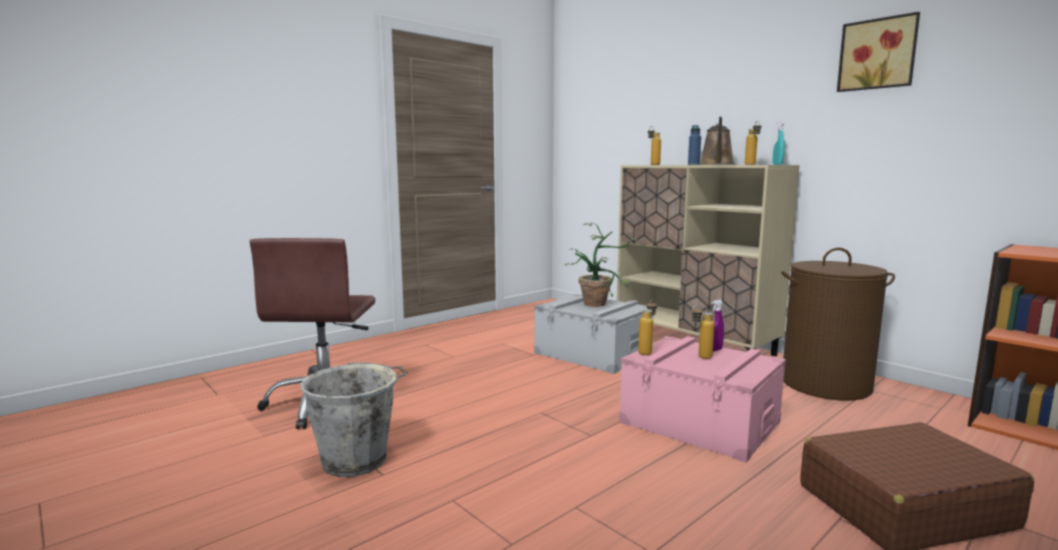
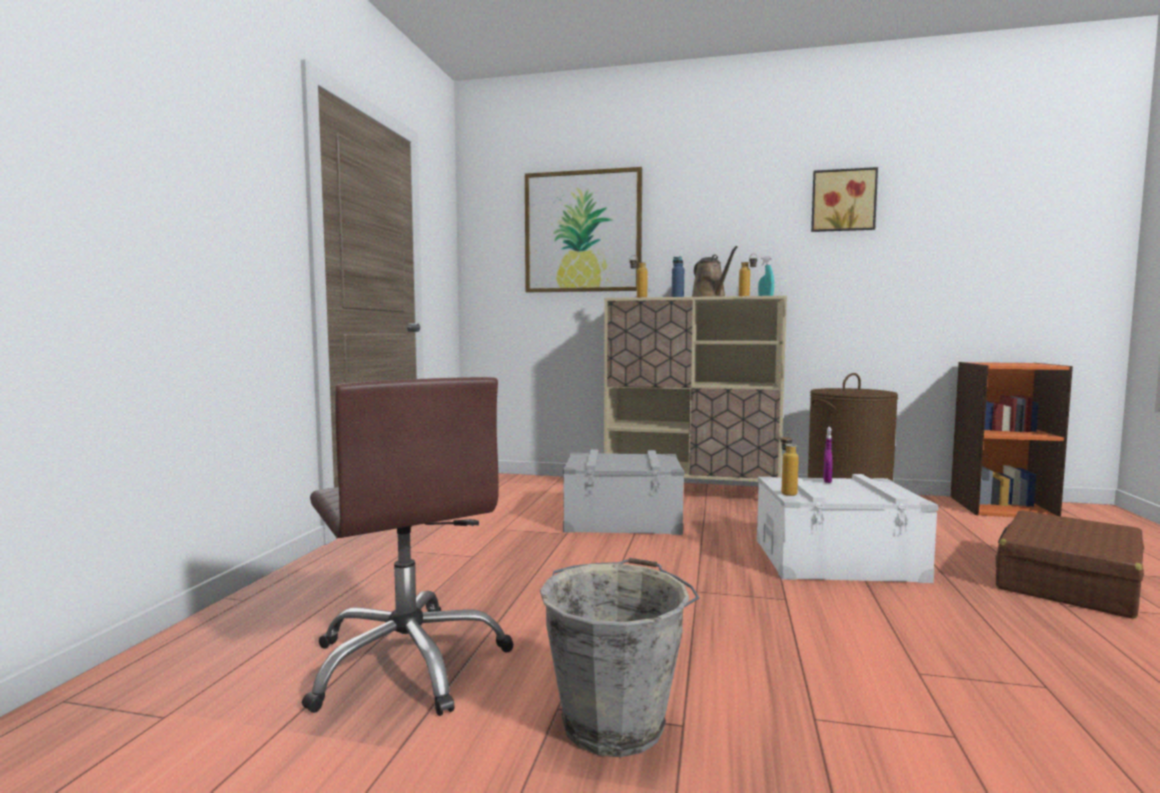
camera: 35 degrees left, 5 degrees down
potted plant [564,223,636,307] -> none
pink storage box [619,336,786,463] -> white storage box [757,474,938,583]
bottle [692,305,715,359] -> none
none -> picture [525,167,642,292]

